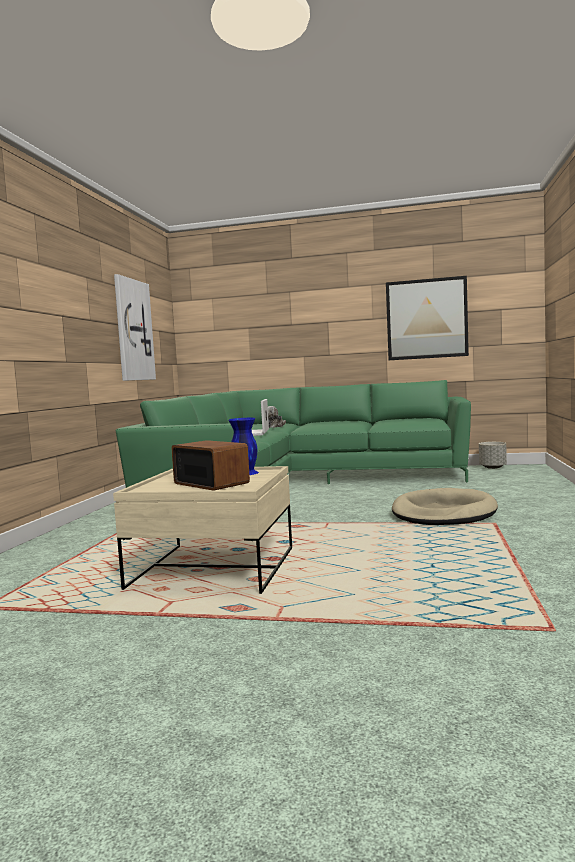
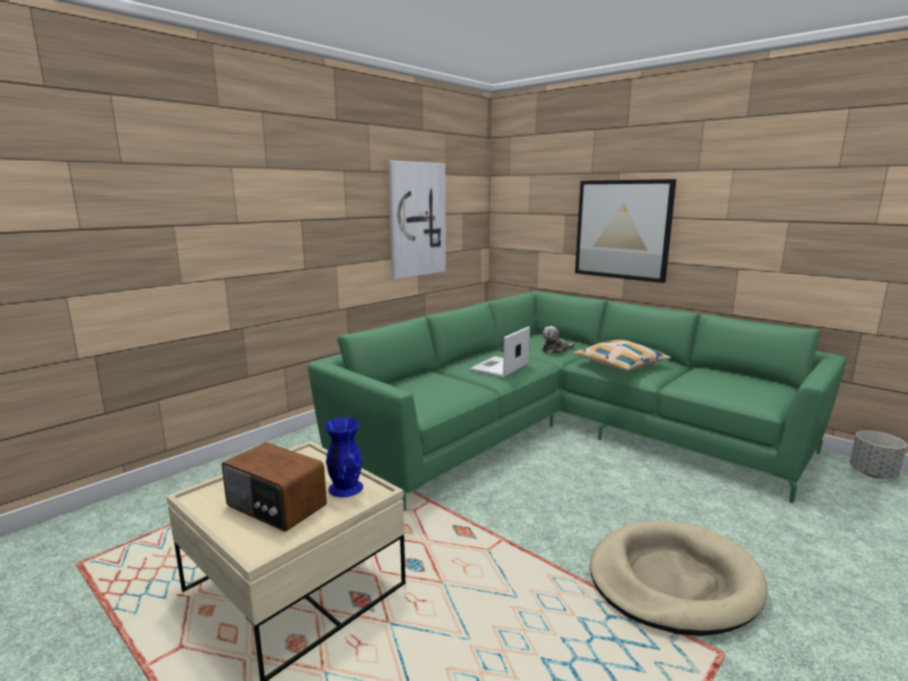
camera: 30 degrees right, 10 degrees up
radio [171,440,250,491] -> radio turned 135 degrees clockwise [222,442,327,532]
picture [386,276,469,360] -> picture moved to [575,179,676,283]
none -> pillow [574,340,671,371]

